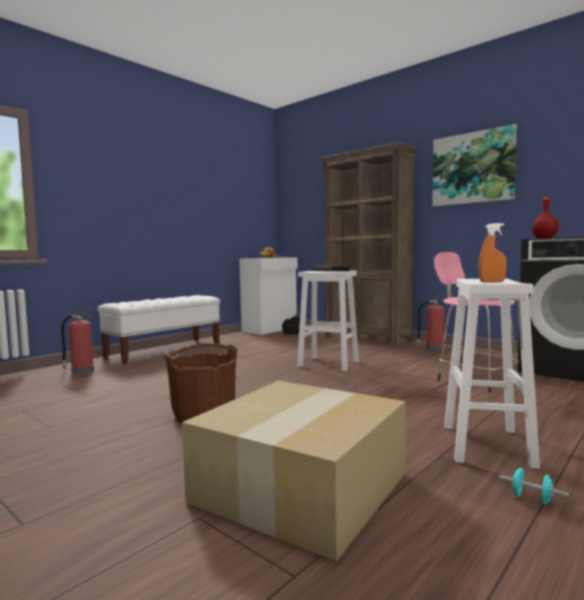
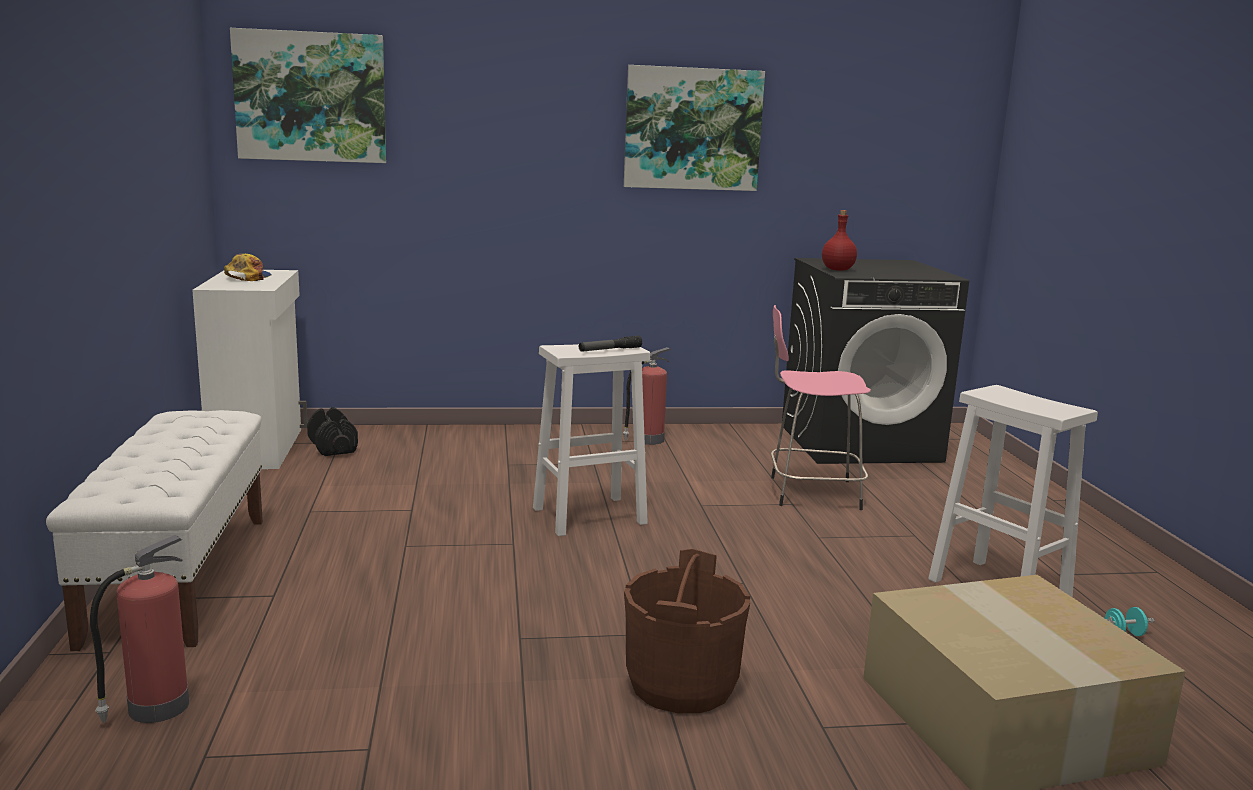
camera: 50 degrees left, 10 degrees up
brown bookcase [320,142,417,346] -> none
orange spray bottle [479,223,507,282] -> none
none -> picture [230,28,386,163]

